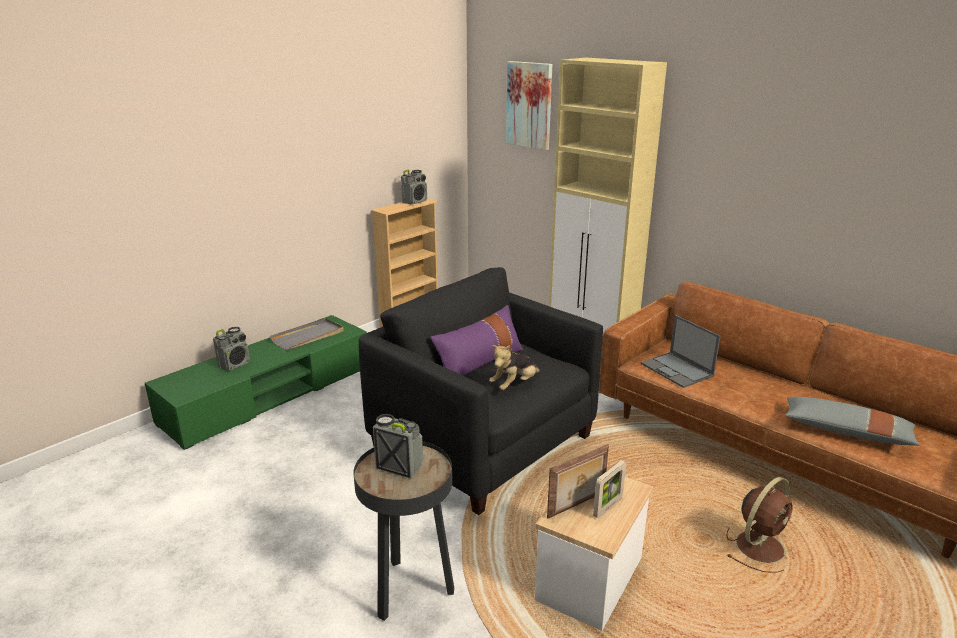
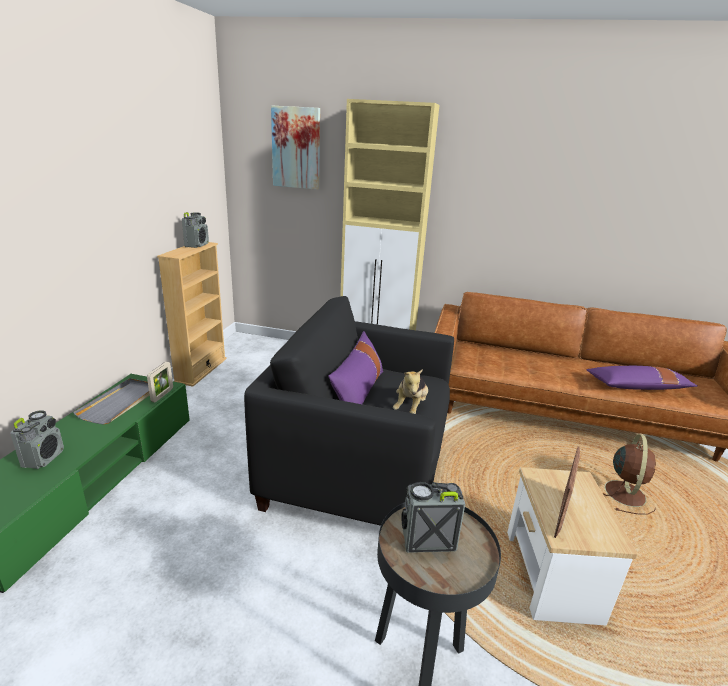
camera: 30 degrees left, 0 degrees up
picture frame [593,460,626,518] -> picture frame moved to [147,362,173,402]
laptop [641,315,720,388] -> none
grey pillow [785,397,920,446] -> purple pillow [586,366,698,390]

